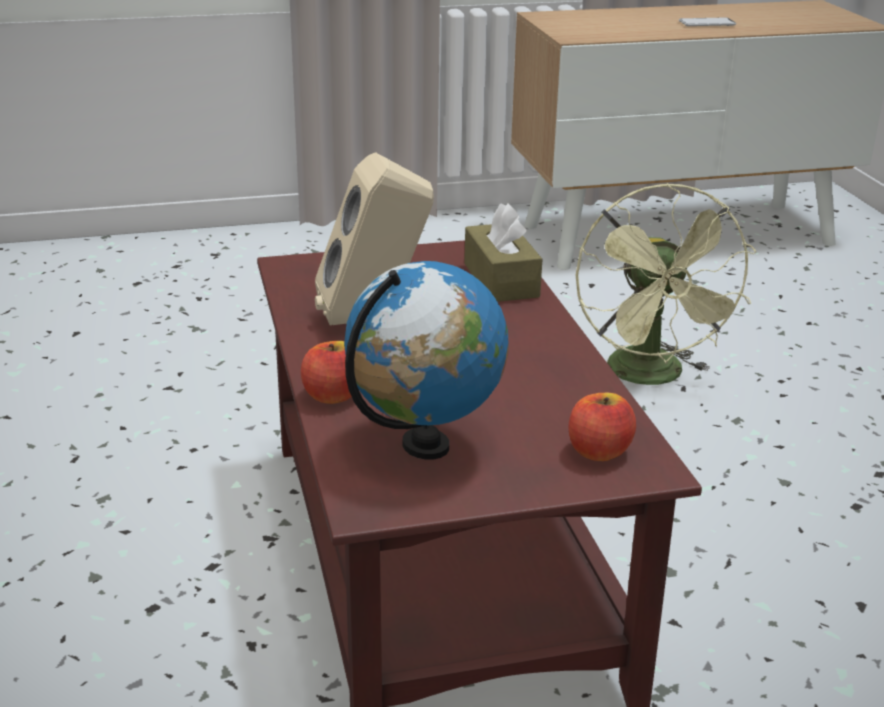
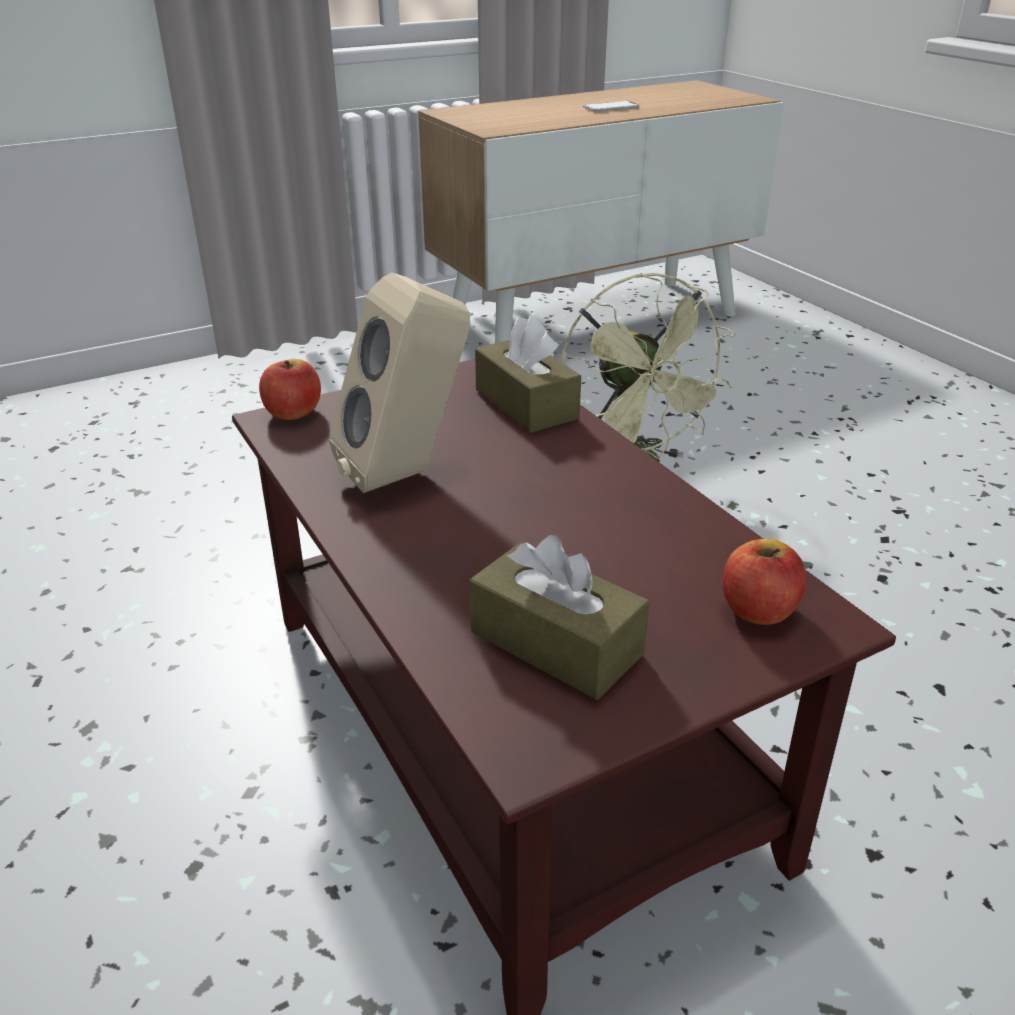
camera: 15 degrees left, 5 degrees up
apple [301,341,352,404] -> apple moved to [259,359,321,420]
globe [344,261,508,460] -> brown tissue box [470,535,650,700]

